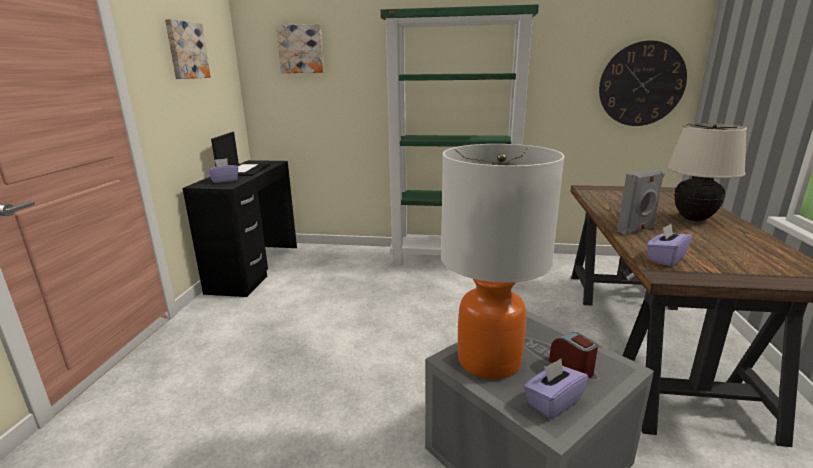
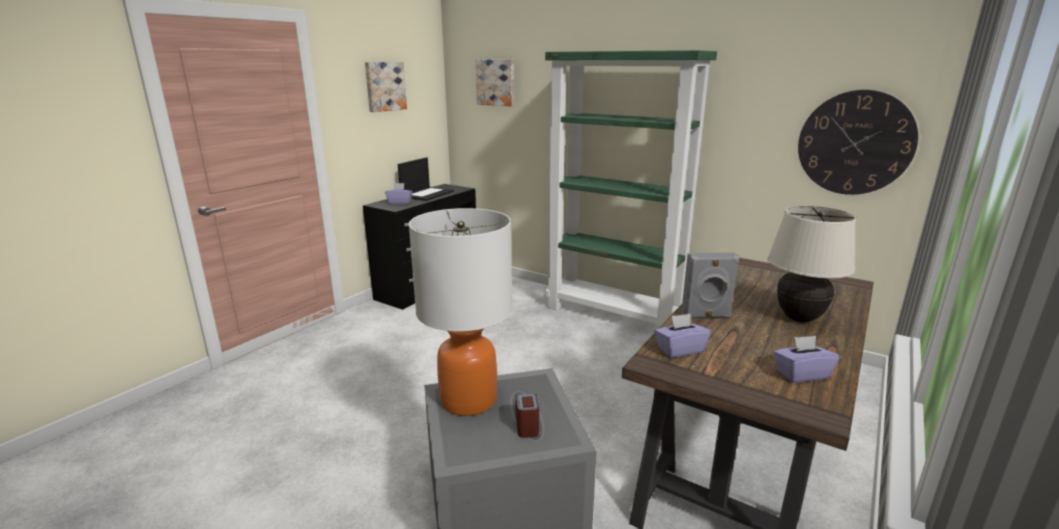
camera: 25 degrees right, 0 degrees up
purple tissue box [524,359,588,419] -> purple tissue box moved to [773,336,840,382]

